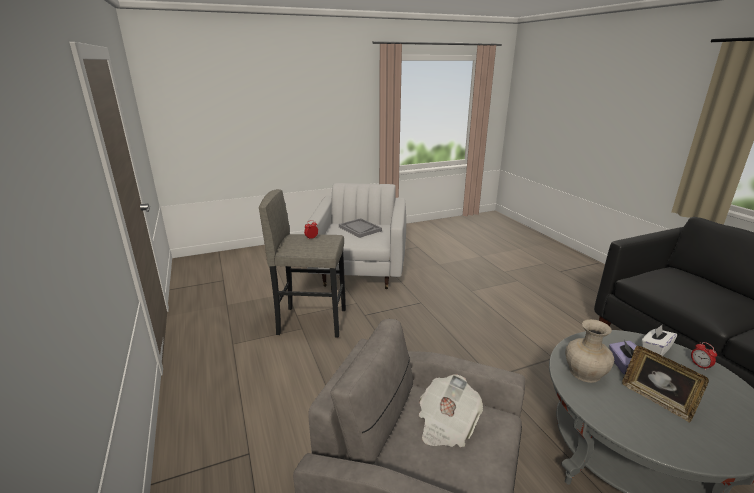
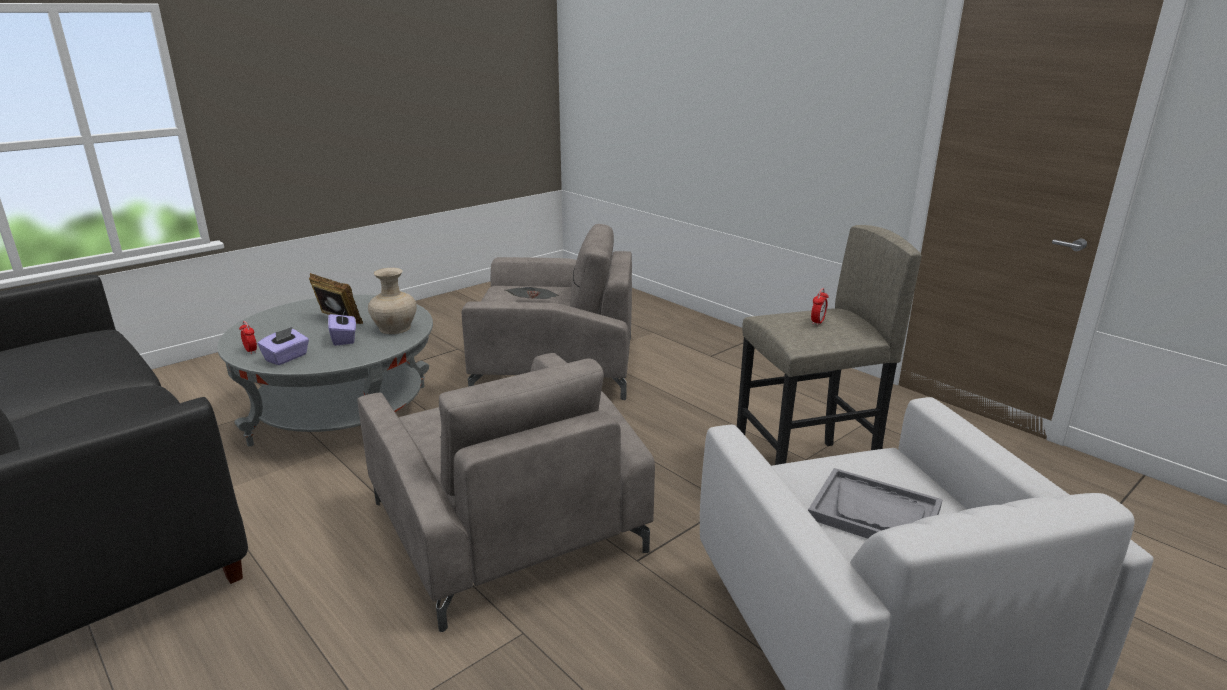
camera: 160 degrees right, 0 degrees up
white tissue box [642,325,677,356] -> purple tissue box [258,327,309,365]
none -> grey armchair [357,353,655,632]

